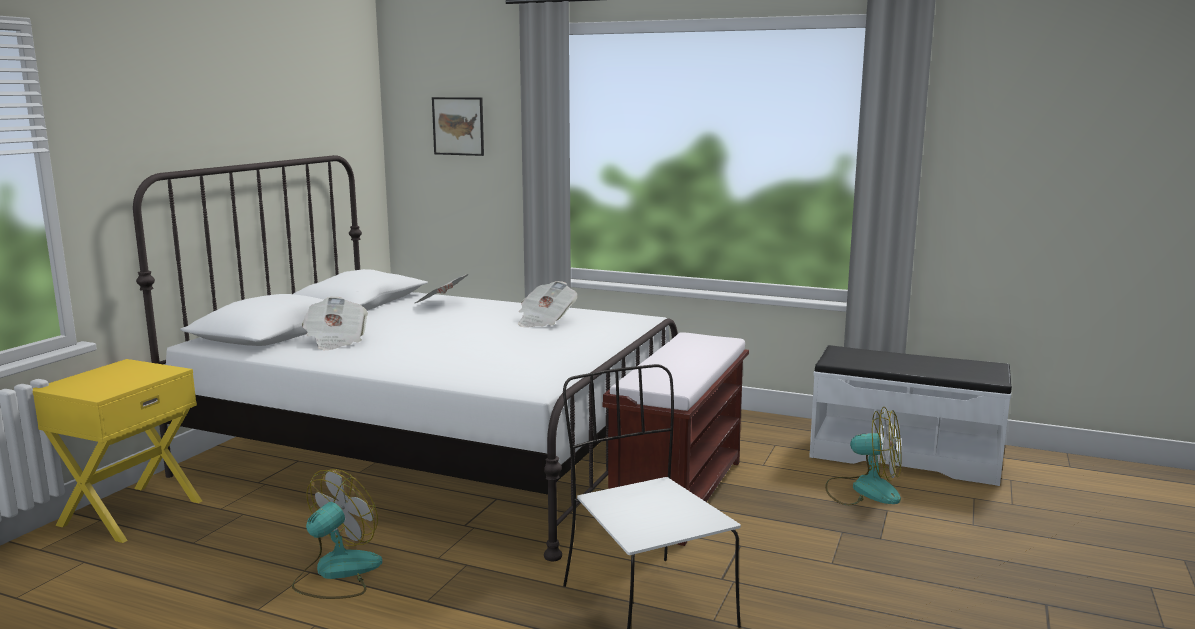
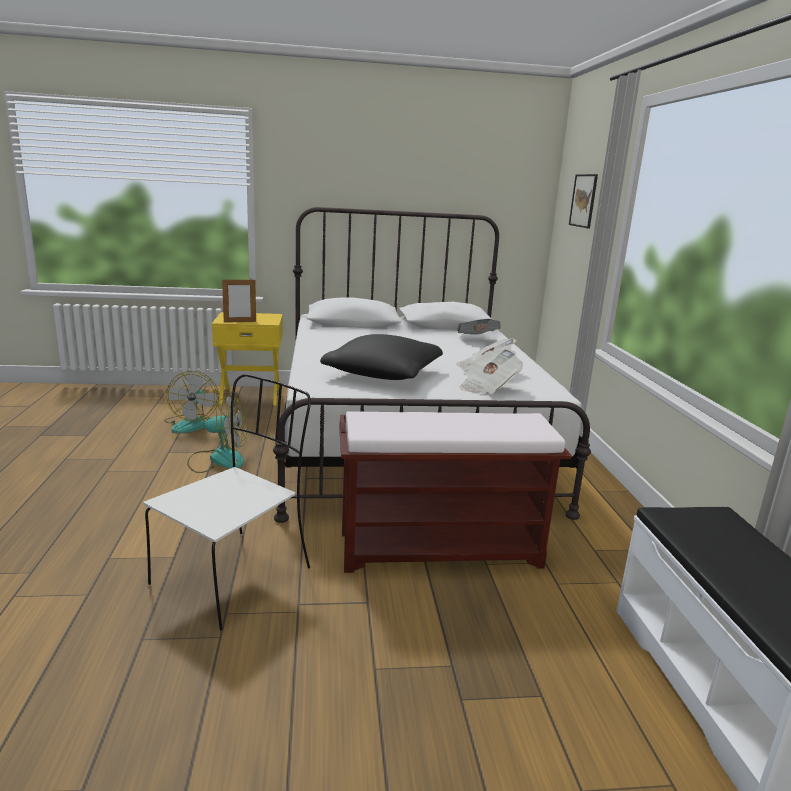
camera: 60 degrees right, 5 degrees up
newspaper [302,297,368,350] -> newspaper moved to [460,349,523,394]
fan [825,407,901,505] -> fan moved to [164,371,219,433]
none -> picture frame [222,278,256,323]
none -> black pillow [320,334,443,380]

